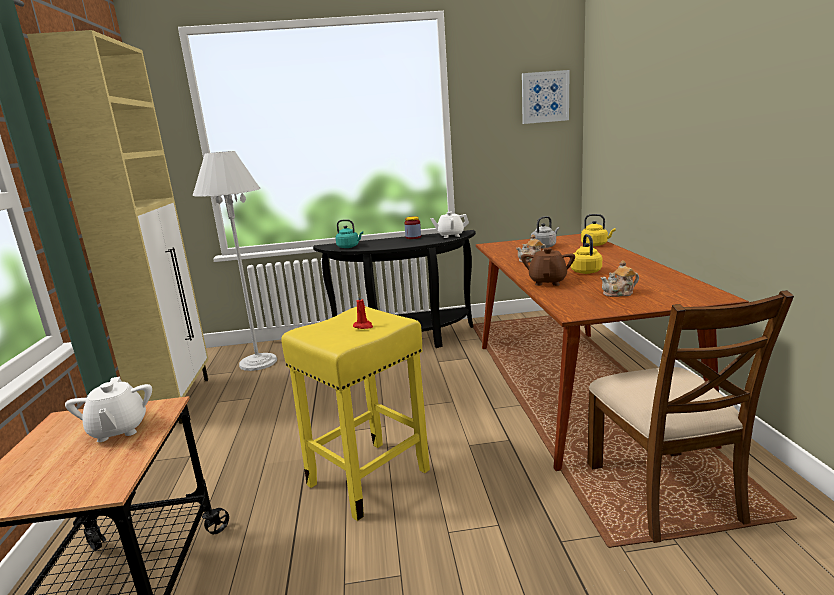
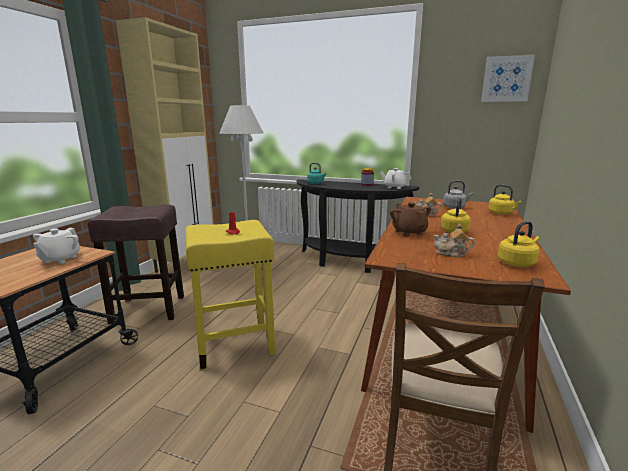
camera: 25 degrees right, 0 degrees up
brown teapot [521,248,575,286] -> brown teapot turned 60 degrees counterclockwise [390,202,431,236]
none -> brown stool [88,205,184,324]
none -> yellow kettle [498,221,539,267]

